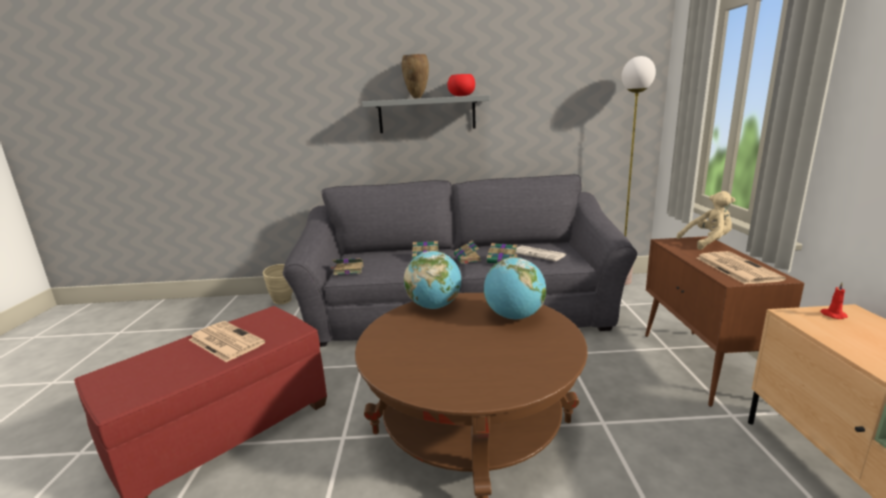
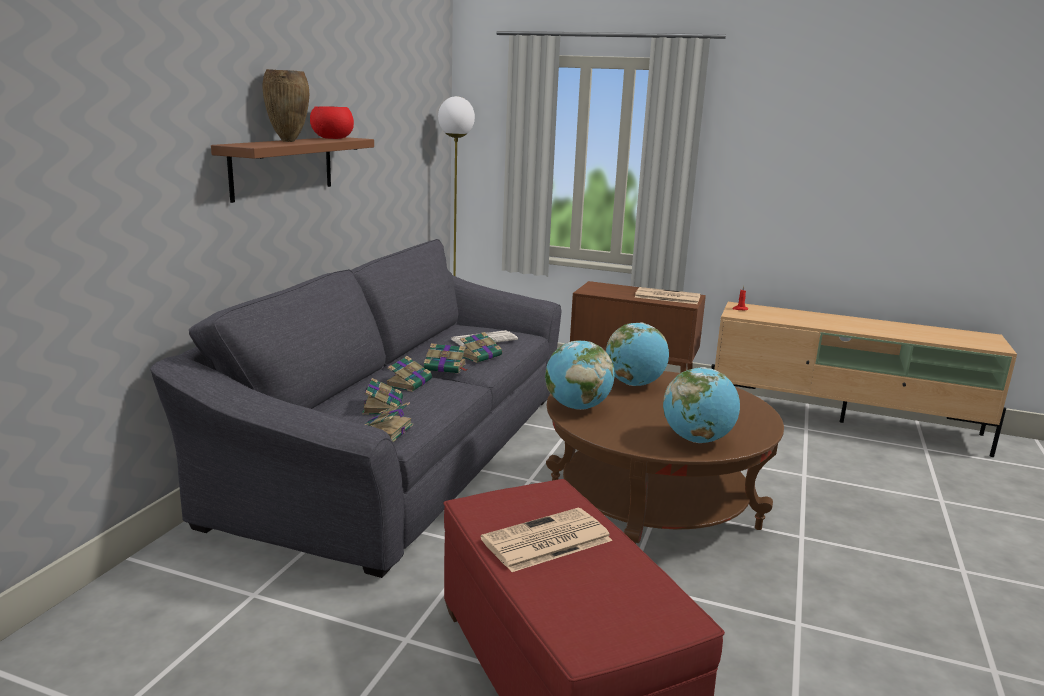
camera: 70 degrees left, 0 degrees up
beige vase [263,264,293,305] -> none
grey shelf [362,95,490,133] -> brown shelf [211,137,374,203]
beige plush toy [676,191,735,250] -> none
none -> book [362,378,403,415]
none -> globe [663,367,740,443]

